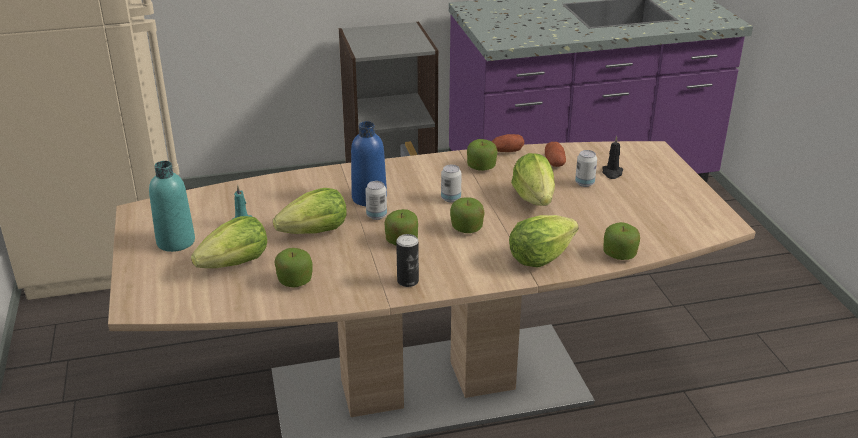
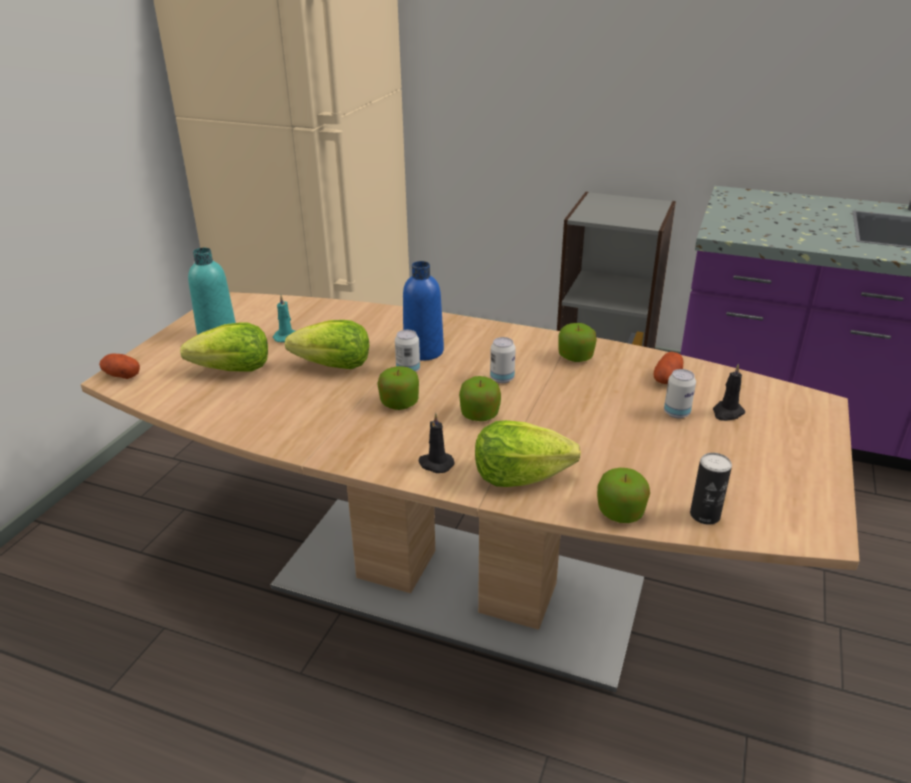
camera: 35 degrees right, 0 degrees up
apple [274,248,313,288] -> none
can [396,234,419,287] -> can moved to [690,453,732,525]
potato [492,134,524,152] -> potato moved to [99,354,140,379]
lettuce [511,153,555,206] -> none
none -> black candle [419,413,455,473]

